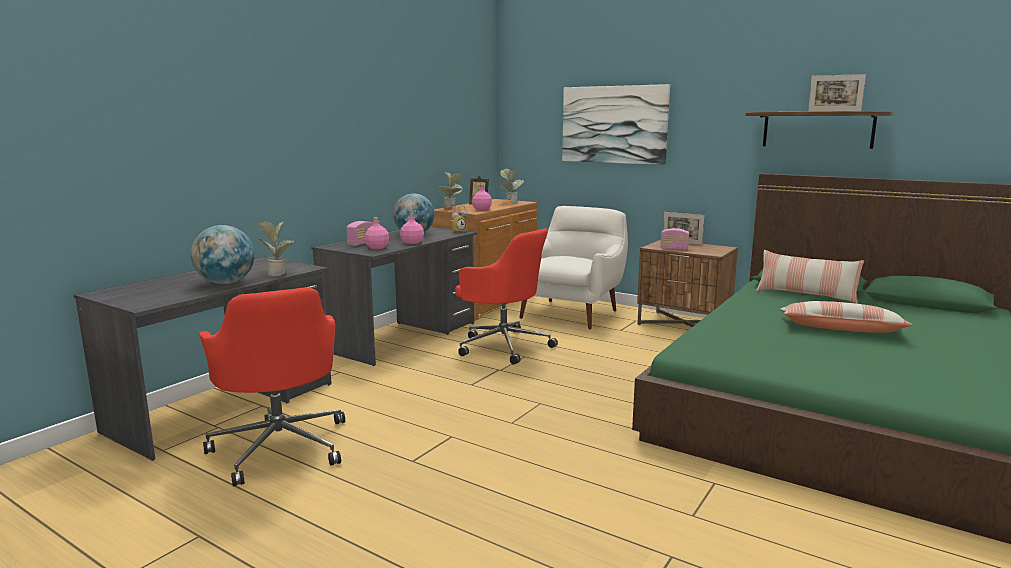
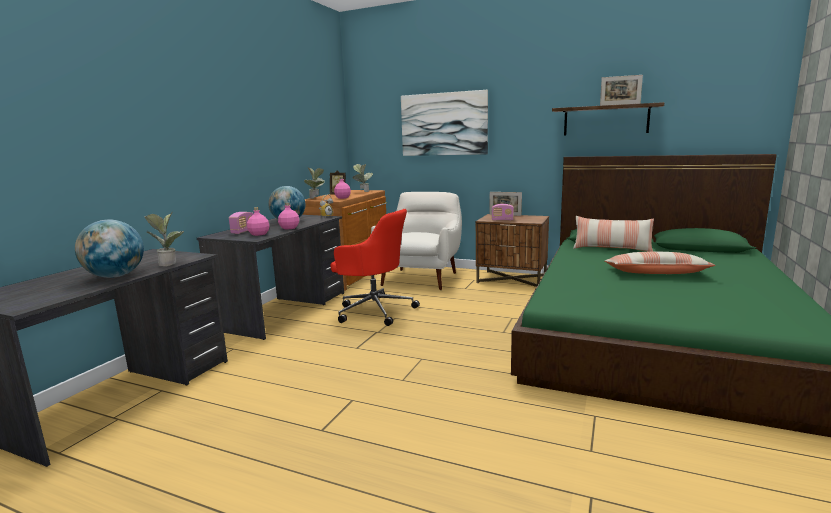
camera: 10 degrees left, 0 degrees up
red office chair [199,287,345,487] -> none

